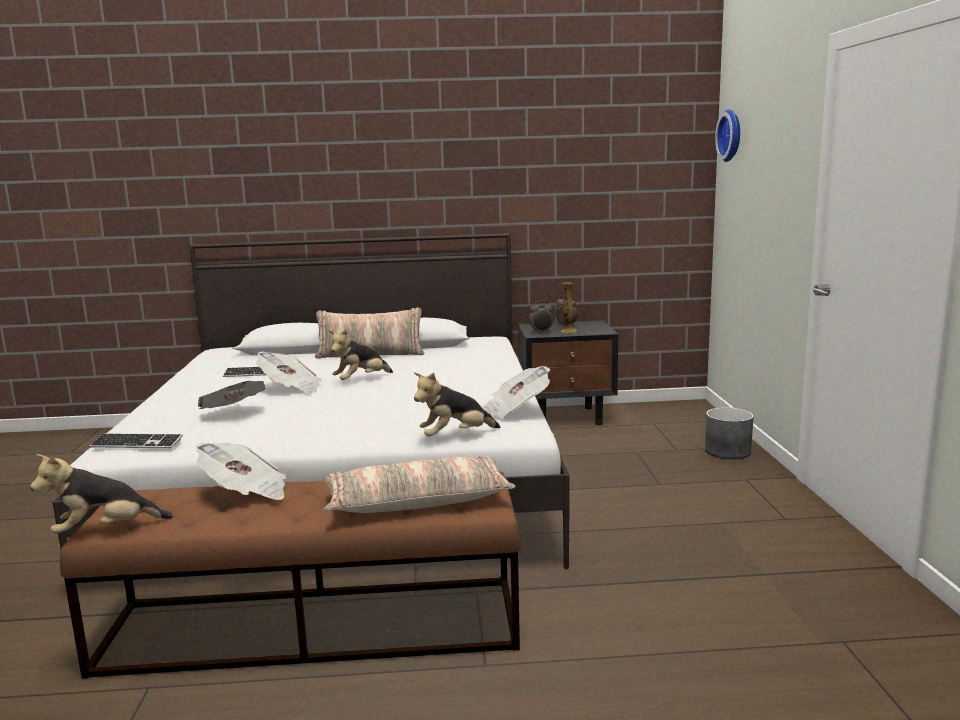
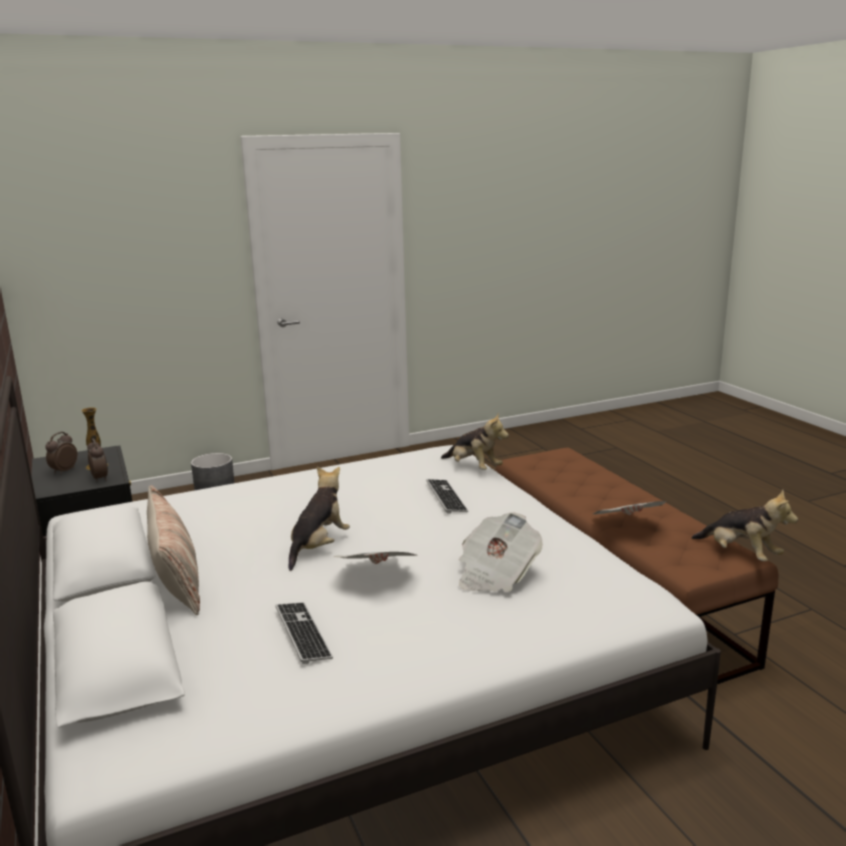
camera: 110 degrees left, 5 degrees up
keyboard [89,433,183,448] -> keyboard moved to [426,479,468,513]
pillow [324,456,515,513] -> none
plush toy [329,329,393,380] -> plush toy turned 90 degrees counterclockwise [288,467,350,571]
newspaper [482,366,550,418] -> none
wall clock [715,110,740,162] -> none

